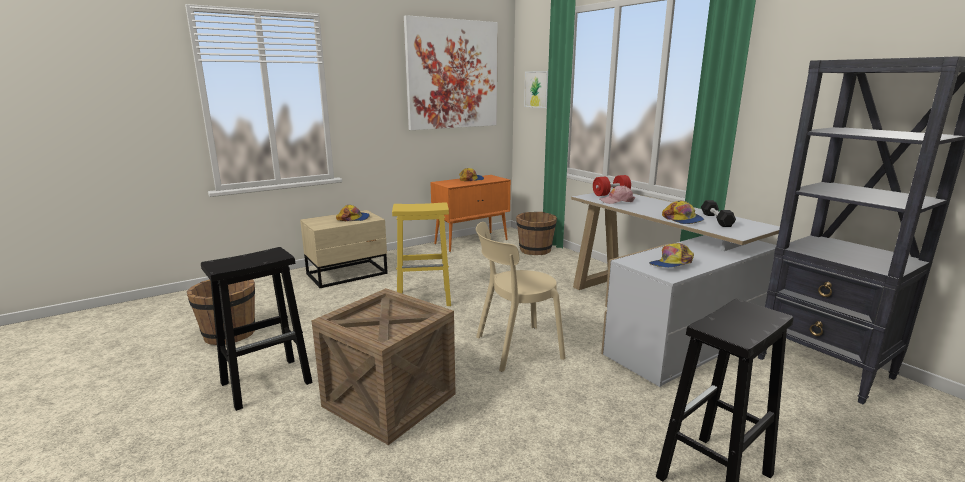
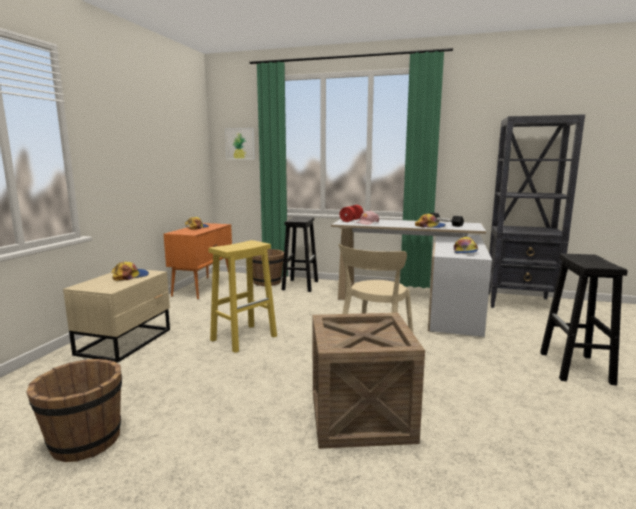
camera: 40 degrees left, 5 degrees down
black stool [201,247,312,411] -> black stool moved to [282,217,318,292]
picture [404,15,498,130] -> none

